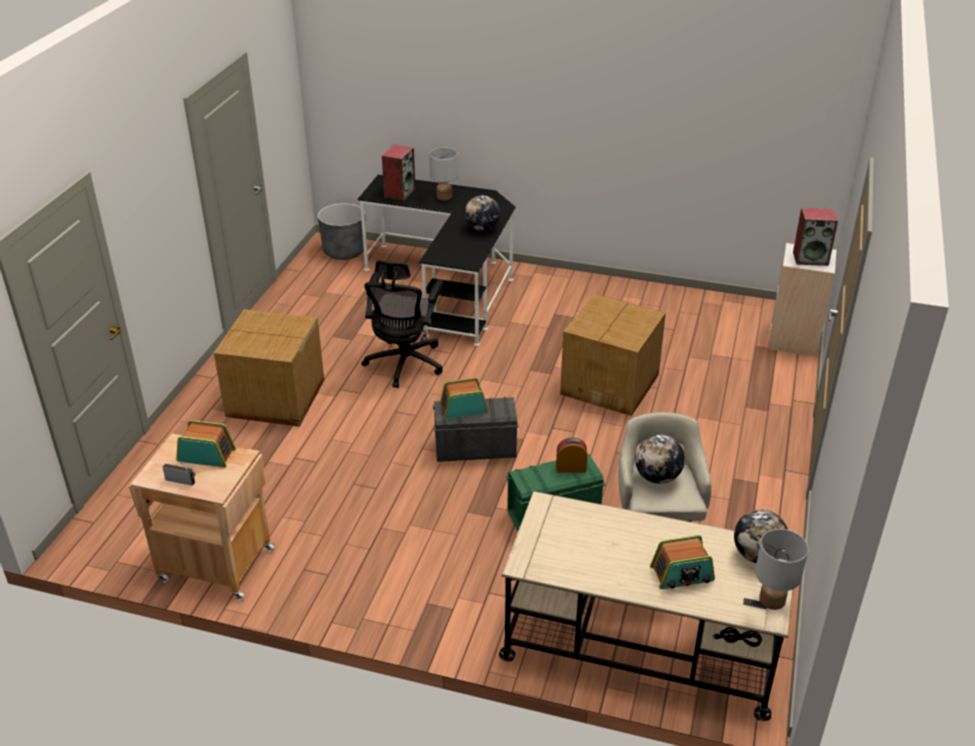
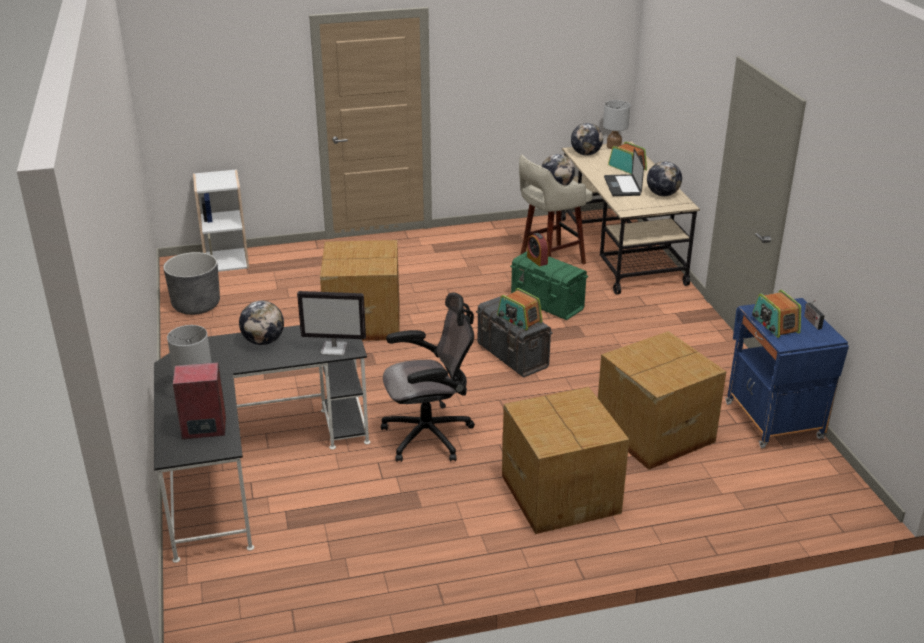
camera: 120 degrees left, 5 degrees down
brown cart [129,434,275,600] -> blue cart [725,298,849,449]
grey planter [318,203,366,260] -> grey planter moved to [163,252,220,315]
speaker [793,208,838,266] -> none
none -> monitor [297,291,366,356]
none -> cardboard box [598,331,726,470]
none -> laptop [604,149,644,196]
none -> globe [647,161,682,196]

